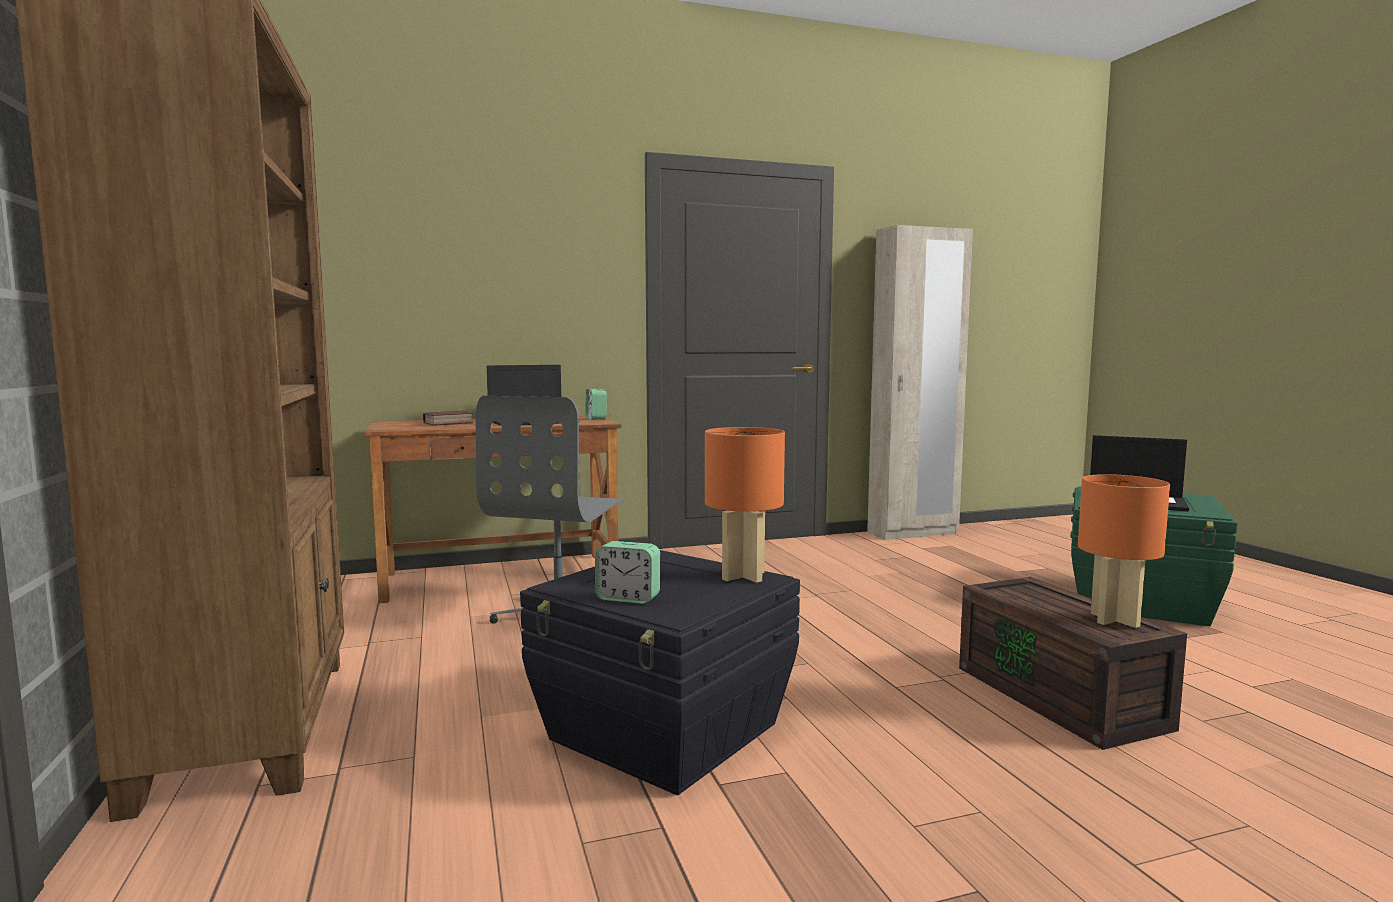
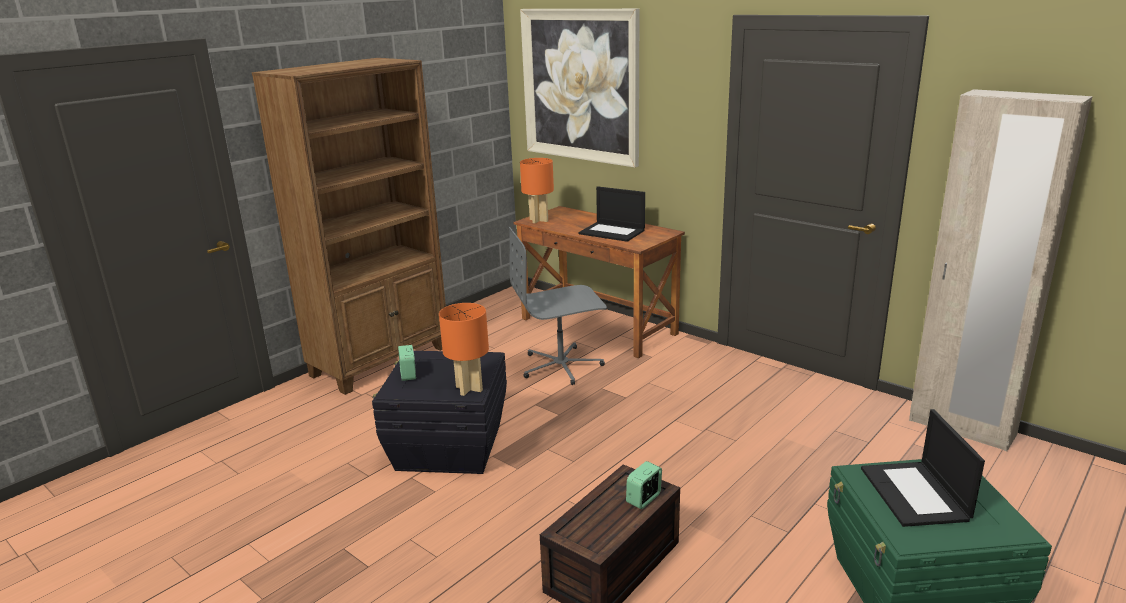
camera: 60 degrees right, 15 degrees up
book [423,411,473,426] -> none
alarm clock [585,389,607,420] -> alarm clock moved to [626,461,662,509]
orange table lamp [1078,474,1170,628] -> orange table lamp moved to [520,158,554,223]
none -> picture [520,9,640,167]

